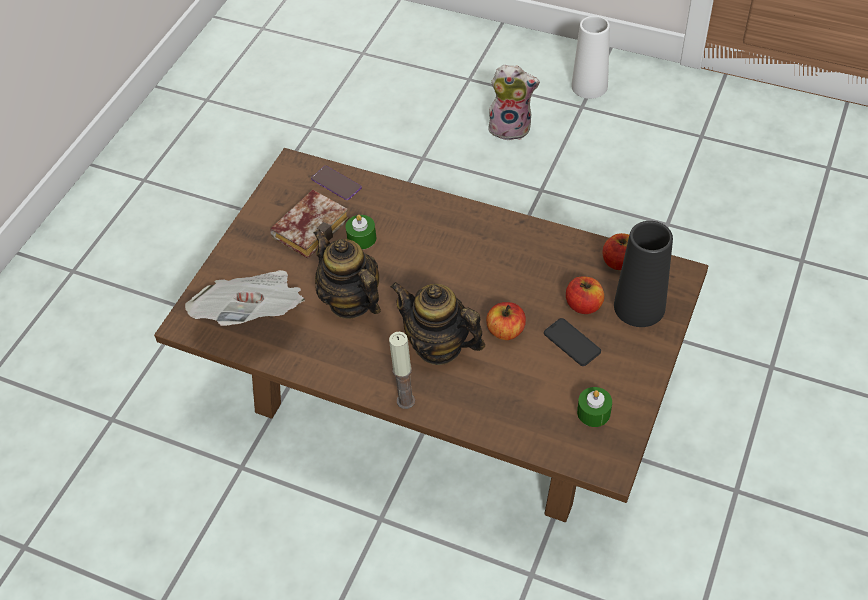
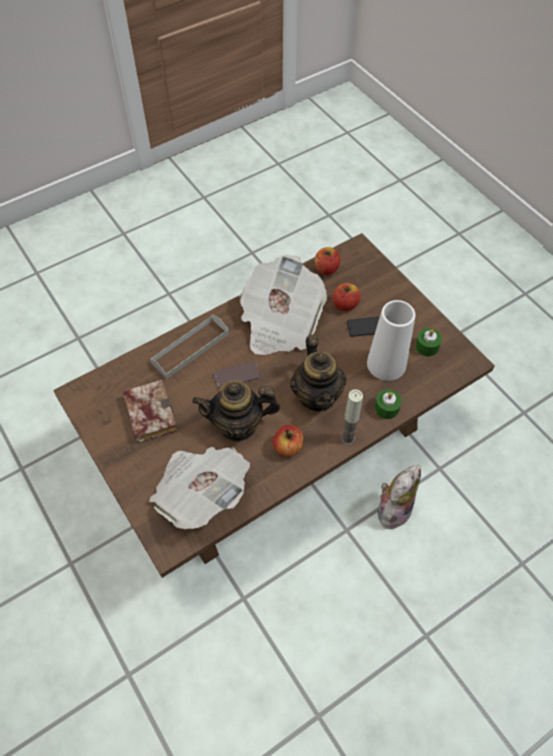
camera: 60 degrees left, 5 degrees up
phone [311,165,362,200] -> phone moved to [214,362,260,389]
green candle [345,215,376,250] -> green candle moved to [375,389,402,419]
teapot [390,282,485,365] -> teapot turned 75 degrees counterclockwise [290,335,346,412]
apple [486,302,526,340] -> apple moved to [273,425,303,457]
plush toy [488,65,540,141] -> plush toy moved to [378,465,421,532]
white vase [571,16,610,99] -> white vase moved to [367,300,415,381]
black vase [614,221,673,327] -> none
none -> grey tray [150,315,229,379]
none -> newspaper [239,255,327,355]

